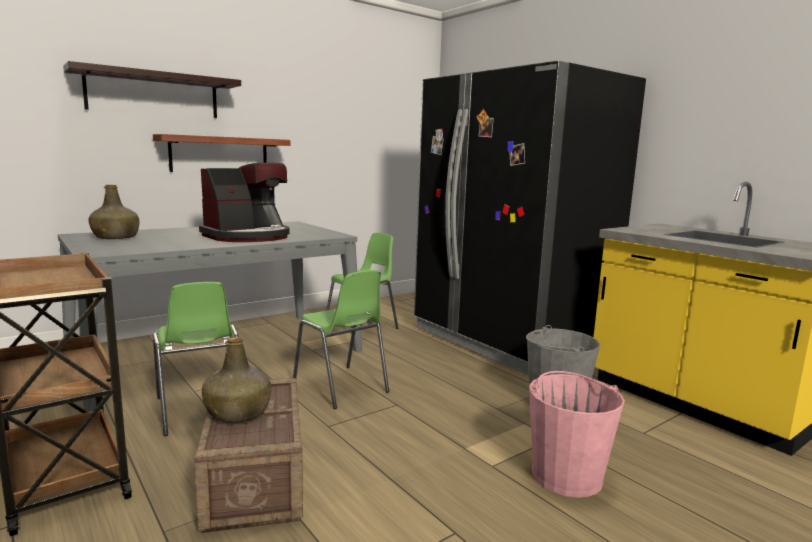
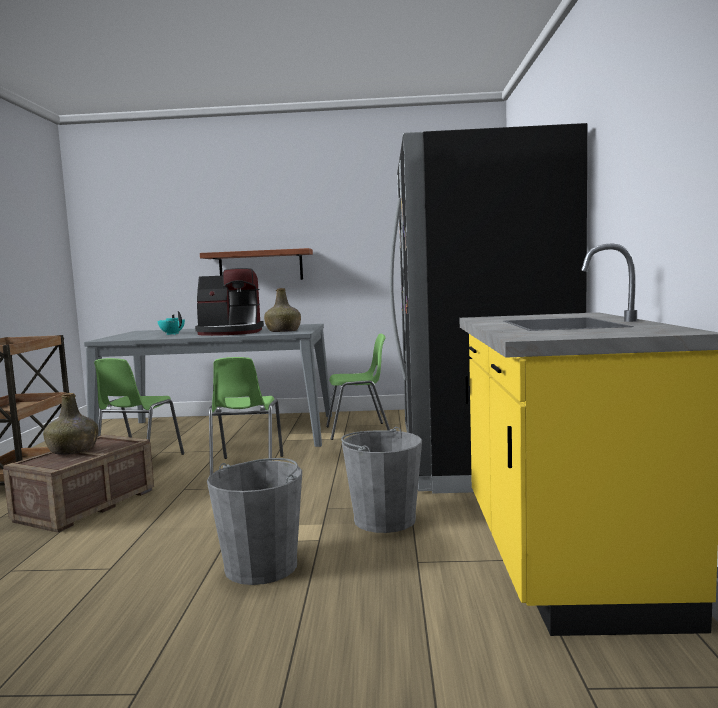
camera: 40 degrees right, 5 degrees down
shelf [63,61,241,118] -> none
green bottle [89,185,139,239] -> green bottle moved to [264,288,301,332]
pink bucket [529,371,625,498] -> grey bucket [207,458,302,585]
none -> turquoise teapot [158,311,185,335]

